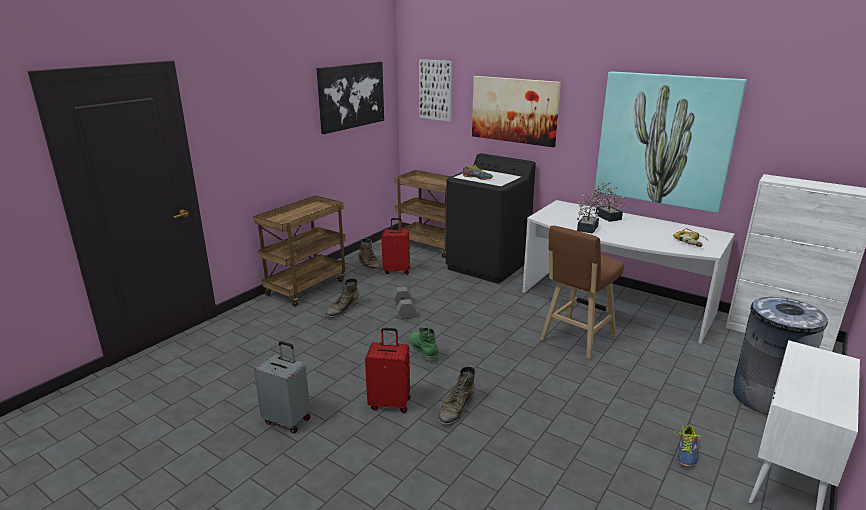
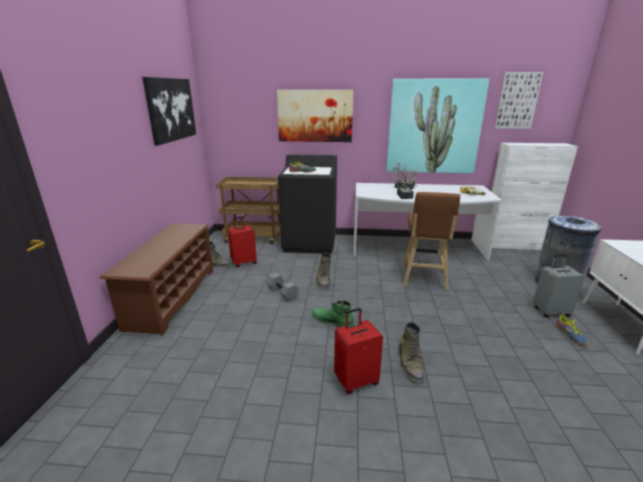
camera: 30 degrees left, 0 degrees up
brown cart [254,196,347,306] -> brown shoe rack [99,223,213,336]
grey suitcase [254,341,310,433] -> grey suitcase moved to [533,254,585,318]
green boot [325,278,359,318] -> green boot moved to [316,253,331,288]
picture [419,59,452,121] -> picture moved to [495,72,543,129]

